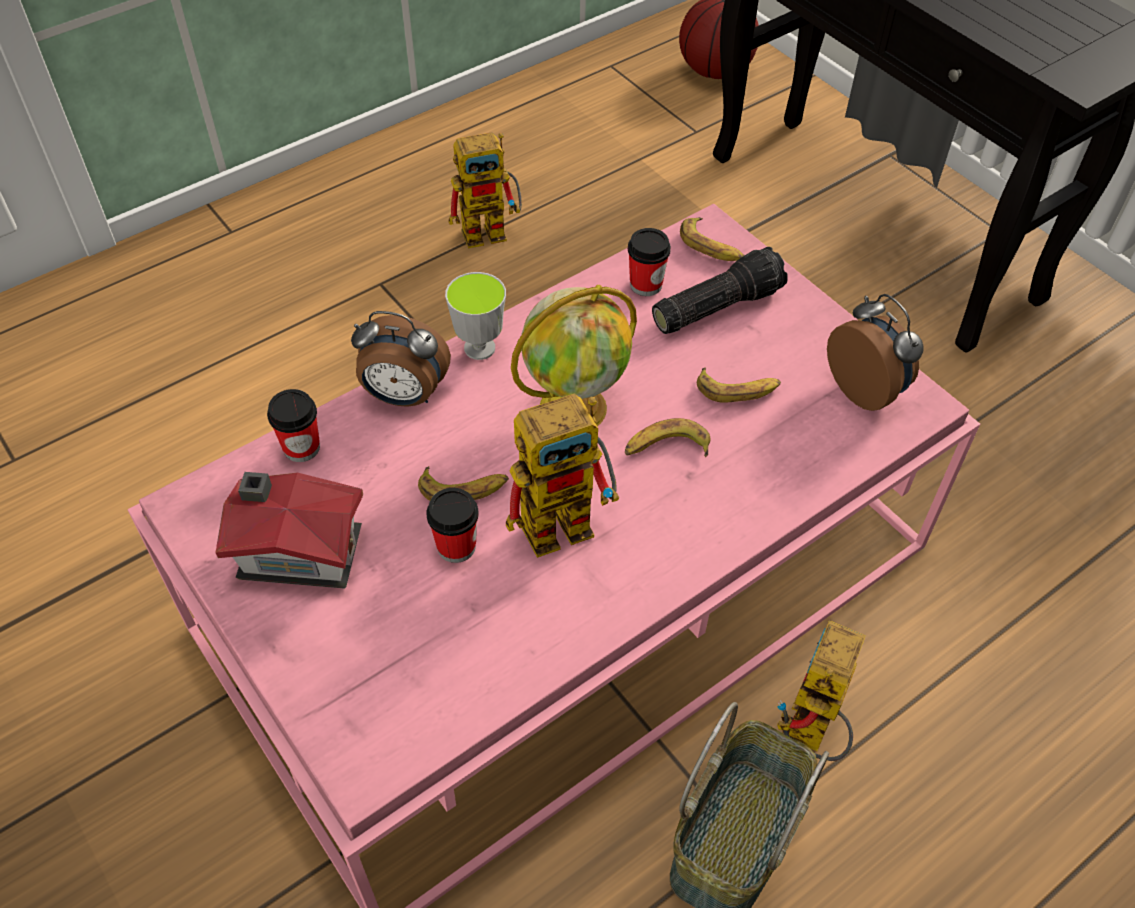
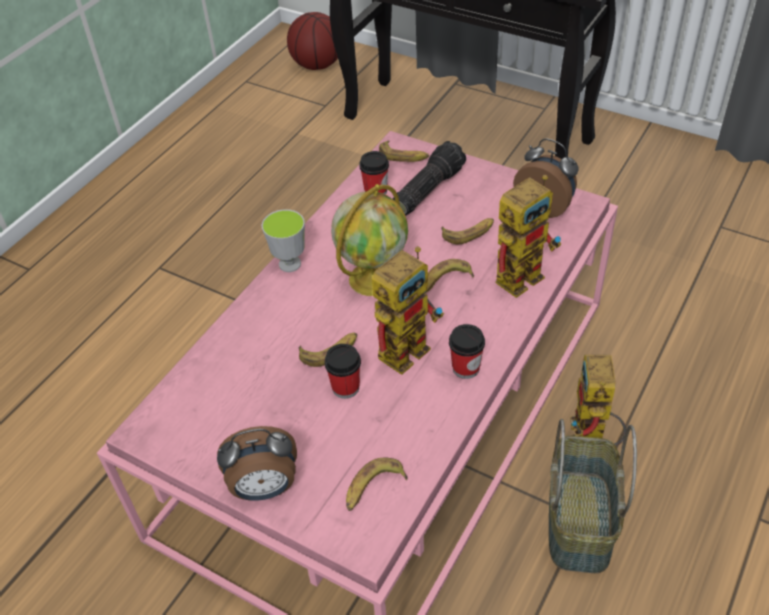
camera: 20 degrees left, 5 degrees down
toy house [215,472,363,589] -> none
cup [267,389,320,462] -> cup moved to [449,324,485,379]
alarm clock [351,311,451,407] -> alarm clock moved to [217,426,297,500]
toy robot [449,132,522,248] -> toy robot moved to [496,175,561,298]
none -> banana [346,458,408,511]

